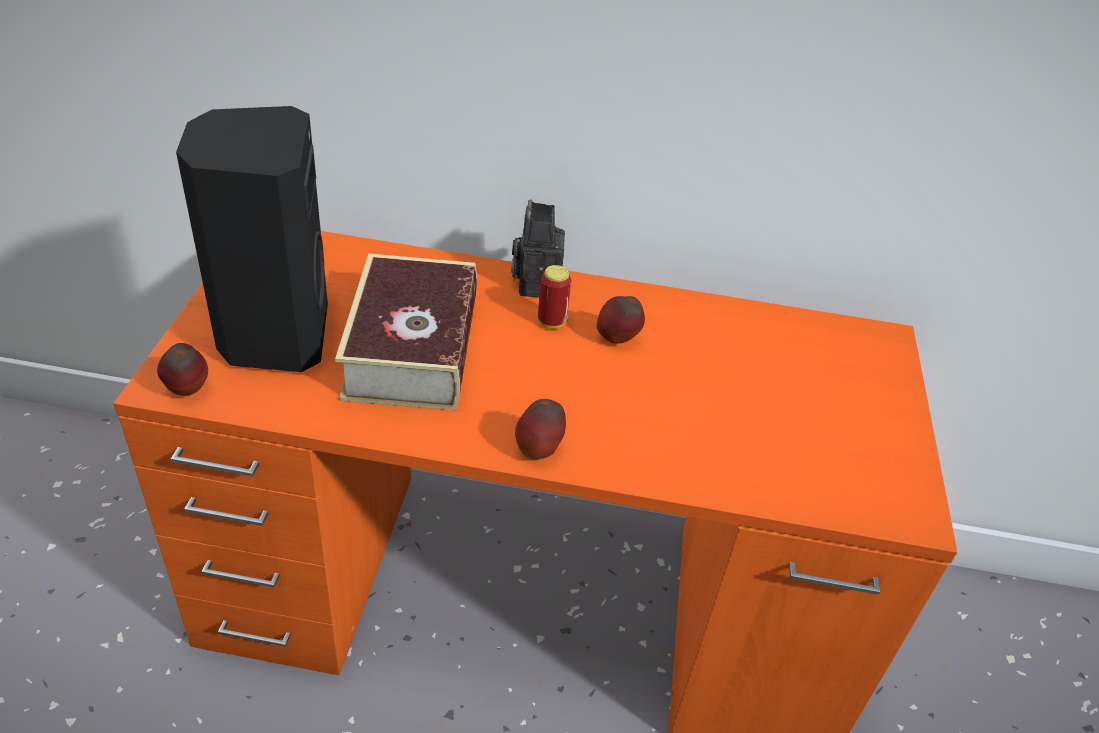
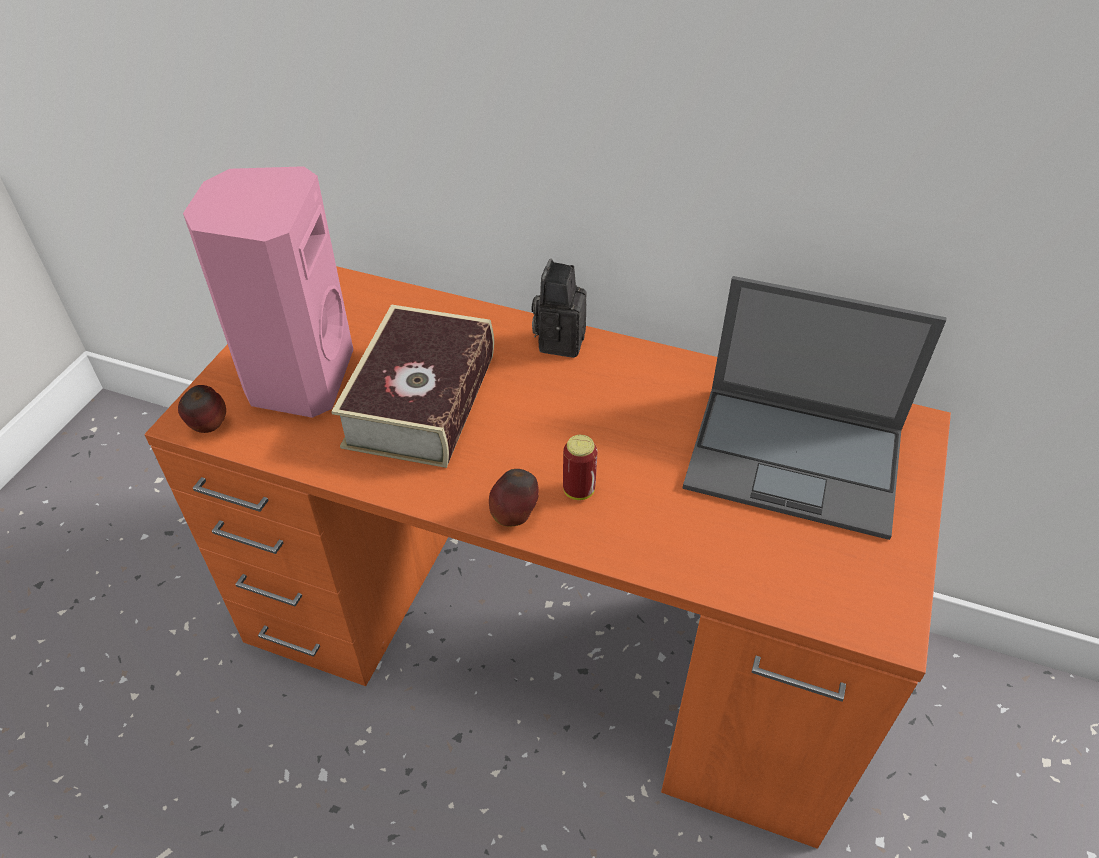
camera: 15 degrees right, 5 degrees up
black speaker [176,106,328,372] -> pink speaker [183,166,354,418]
can [538,265,571,329] -> can moved to [563,435,598,500]
apple [597,296,645,344] -> none
none -> laptop [683,276,946,540]

